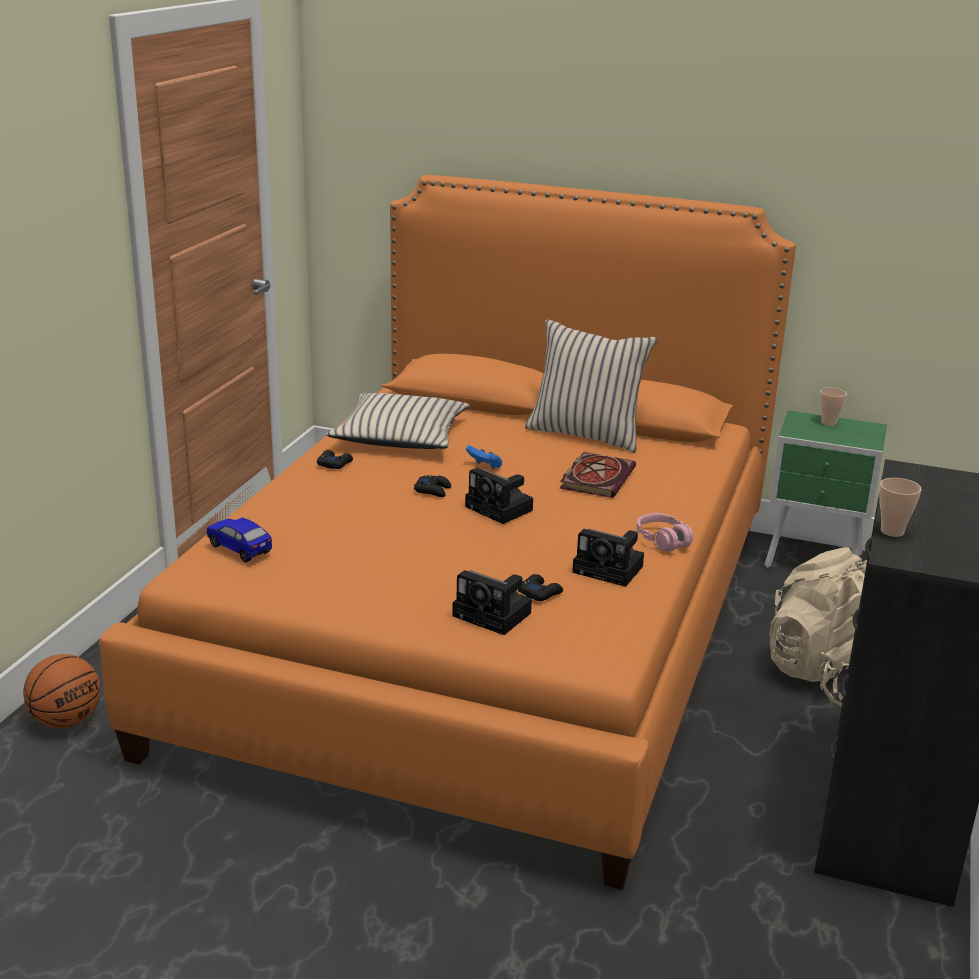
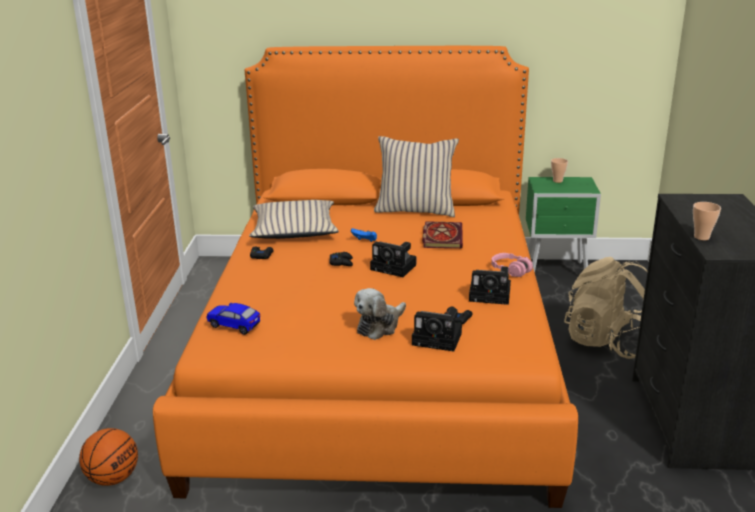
camera: 15 degrees left, 0 degrees up
none -> plush toy [354,288,406,340]

